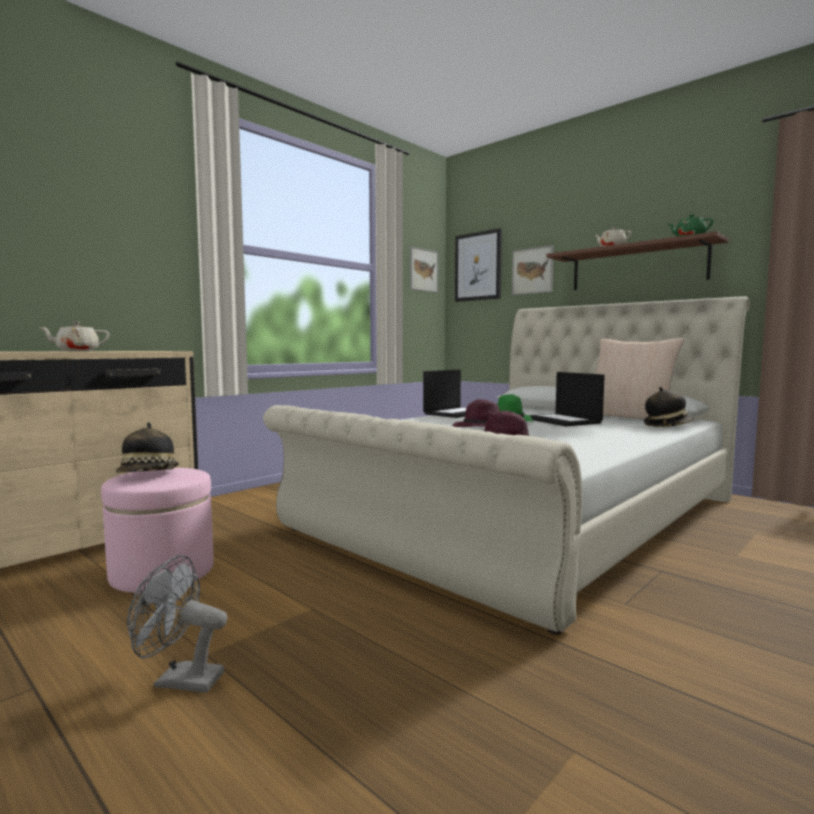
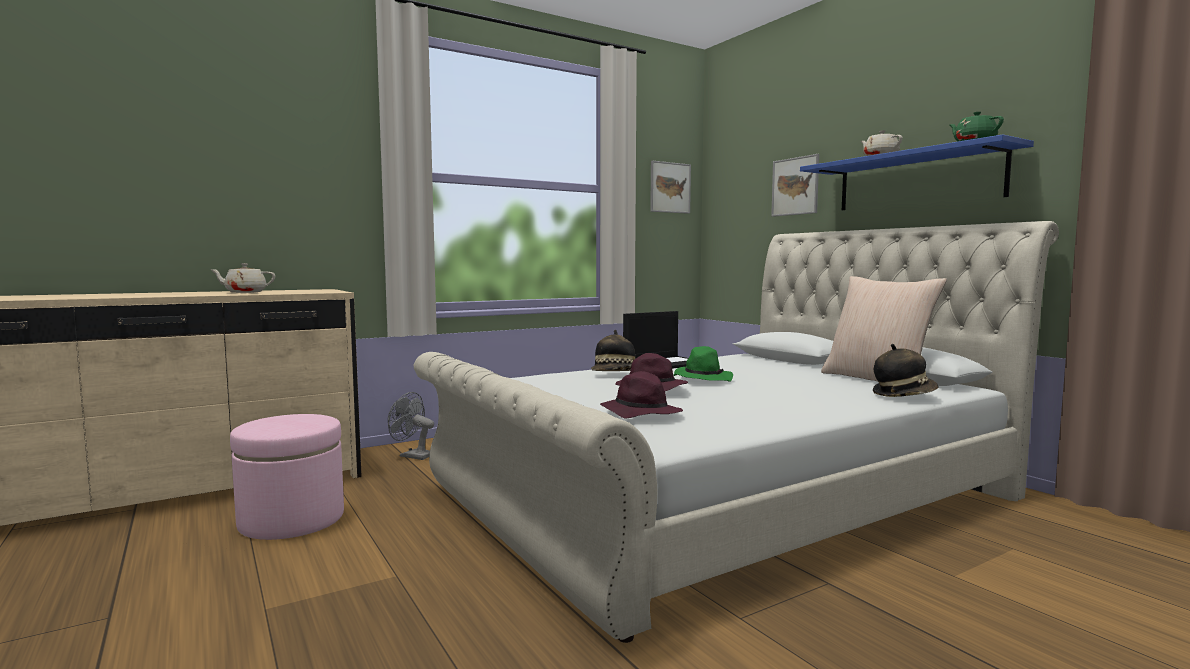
camera: 15 degrees right, 0 degrees up
hat [116,422,179,473] -> hat moved to [591,330,635,371]
grey fan [127,555,228,693] -> grey fan moved to [388,392,434,460]
picture [455,228,502,302] -> none
laptop [529,372,605,426] -> none
brown shelf [546,231,729,290] -> blue shelf [800,134,1034,210]

